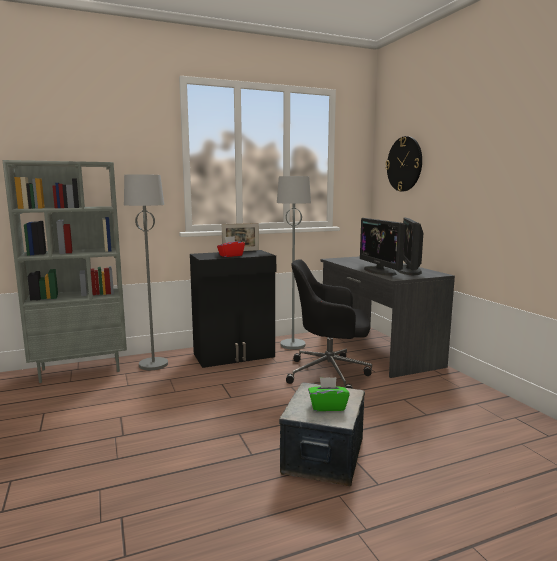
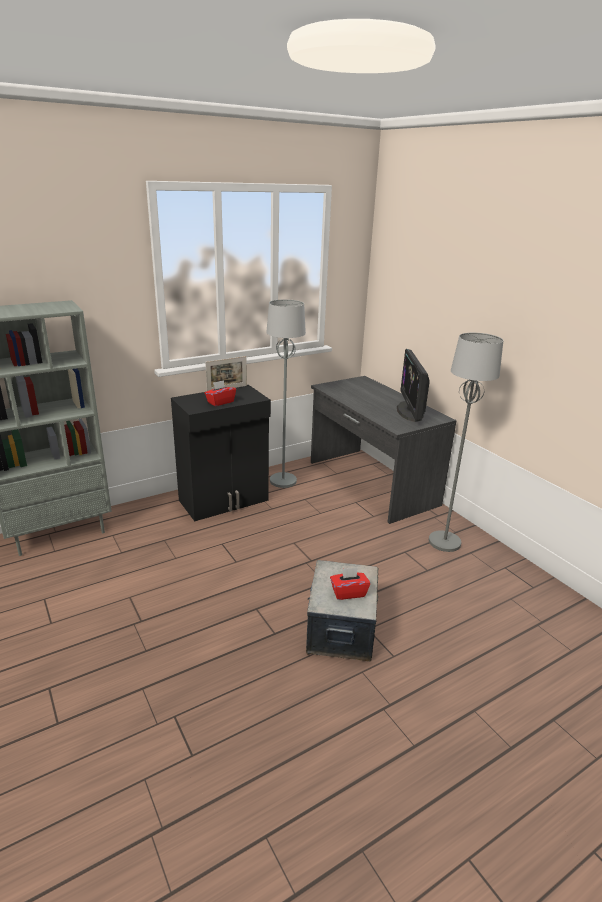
camera: 10 degrees left, 15 degrees up
grey floor lamp [124,174,168,370] -> grey floor lamp moved to [429,333,503,552]
black office chair [286,259,372,389] -> none
green tissue box [308,377,350,411] -> red tissue box [330,568,370,600]
monitor [360,218,405,276] -> none
wall clock [386,136,422,191] -> none

